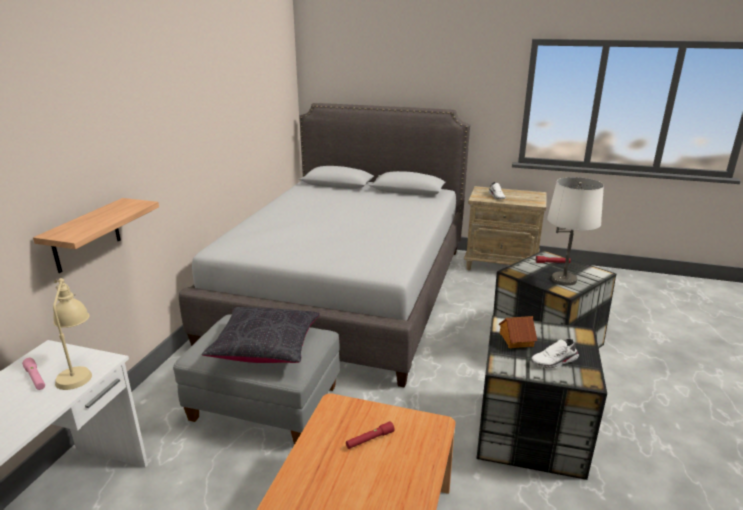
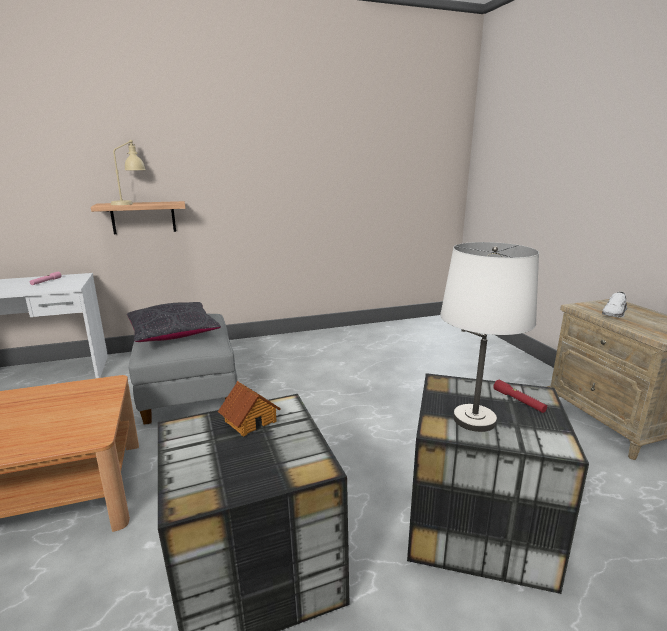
camera: 55 degrees right, 5 degrees down
beige table lamp [53,278,92,390] -> beige table lamp moved to [111,140,146,205]
grey bed [179,103,470,388] -> none
red flashlight [346,421,395,449] -> none
white shoe [532,339,579,369] -> none

